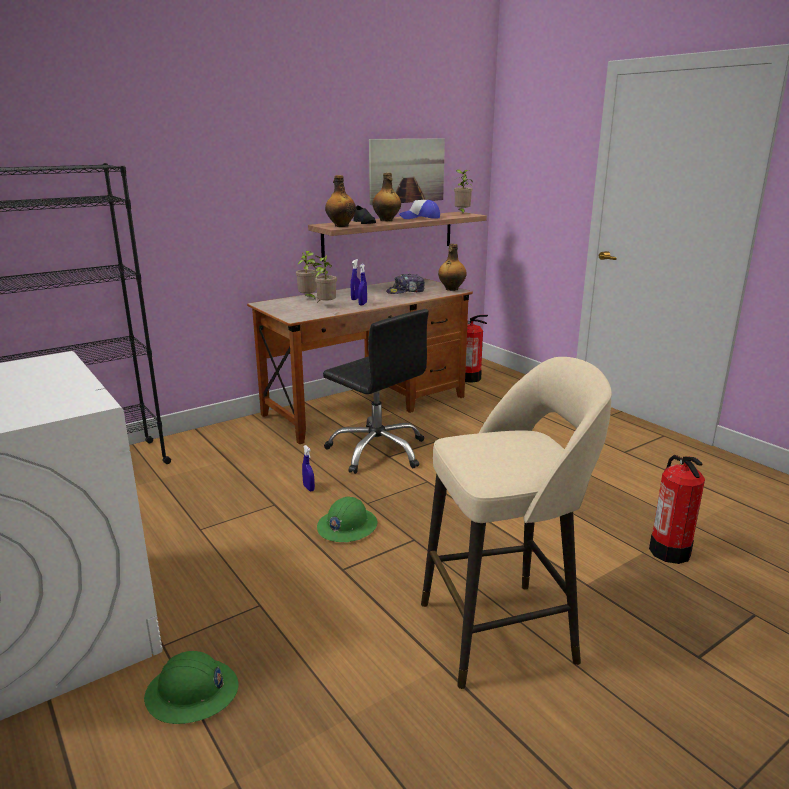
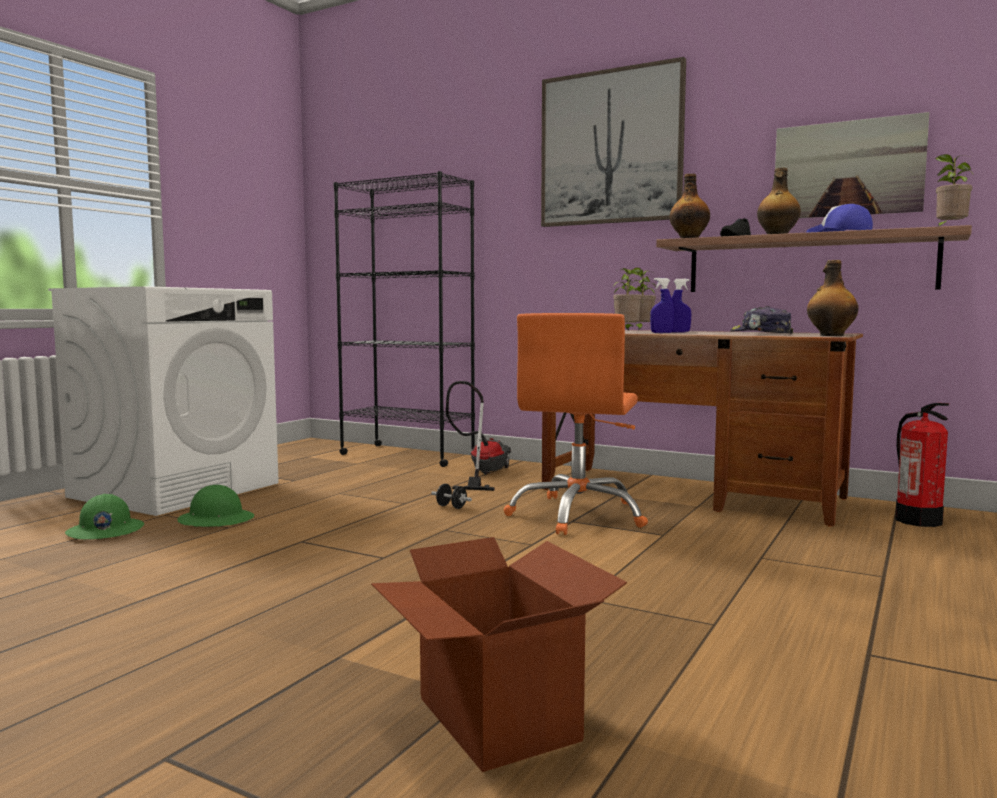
camera: 65 degrees right, 15 degrees down
blue spray bottle [302,445,315,491] -> black dumbbell [431,484,472,509]
green hard hat [317,496,378,542] -> green hard hat moved to [177,485,254,527]
black office chair [323,309,429,474] -> orange office chair [504,313,648,535]
beige stool [421,357,612,689] -> none
fire extinguisher [649,455,705,564] -> cardboard box [371,537,627,772]
none -> vacuum cleaner [446,381,511,491]
none -> picture [541,57,686,227]

